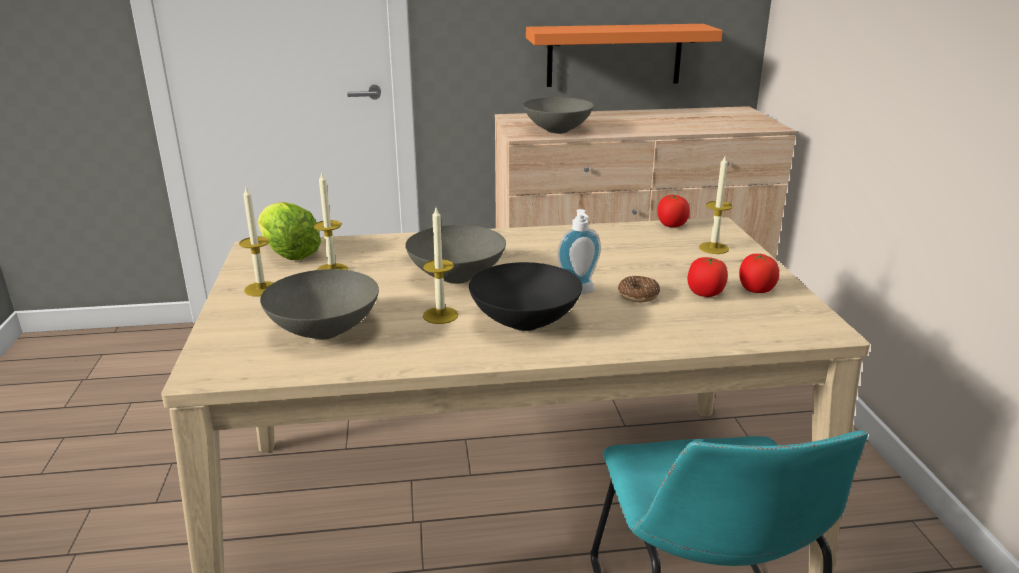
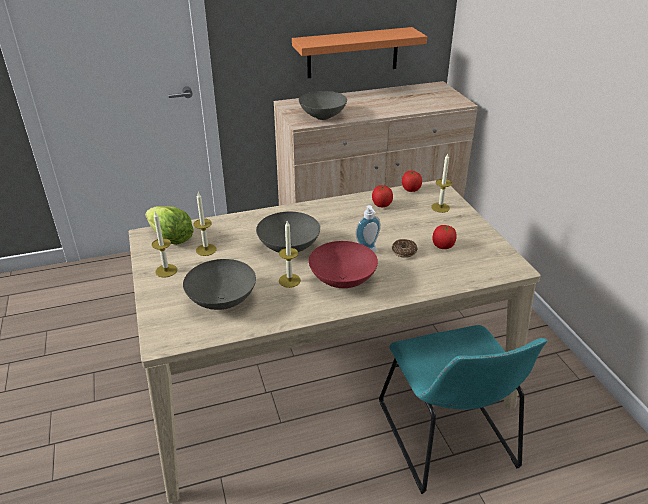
camera: 10 degrees left, 10 degrees up
black bowl [469,262,582,331] -> red bowl [309,241,378,288]
tomato [739,254,779,293] -> tomato moved to [372,185,393,207]

